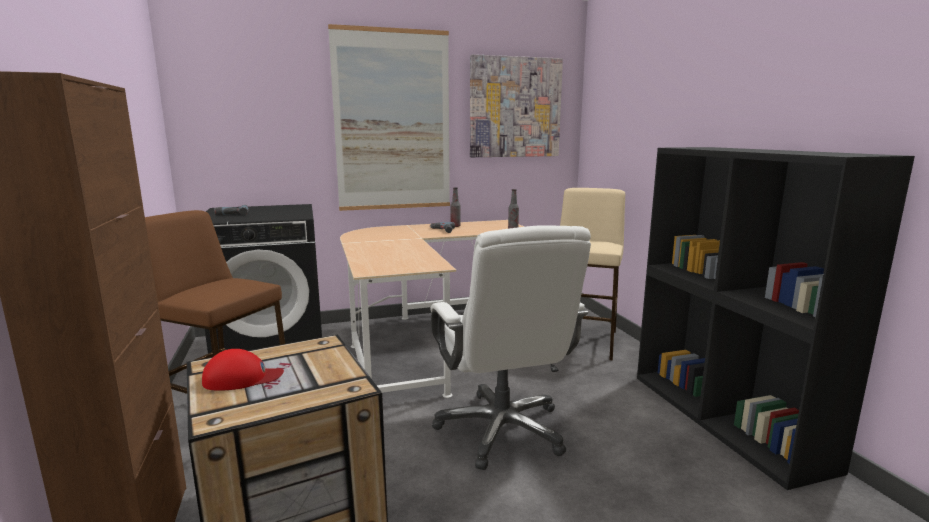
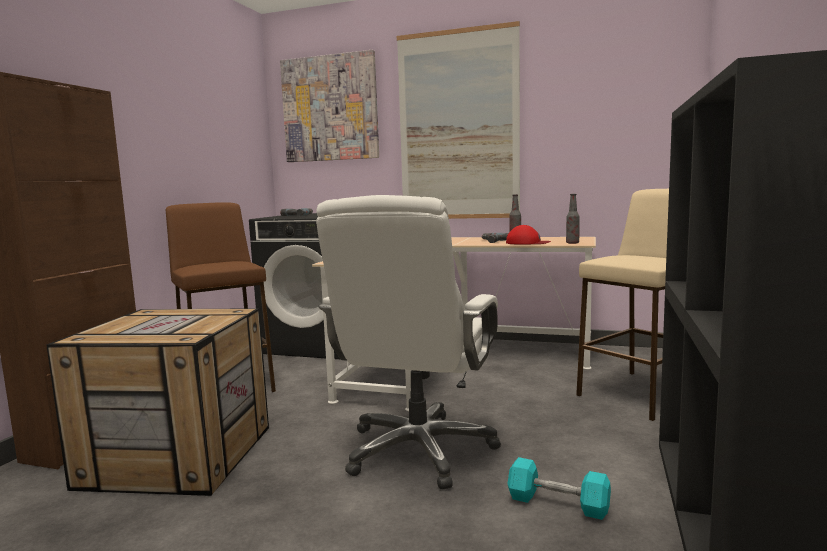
camera: 35 degrees right, 5 degrees down
red cap [202,349,284,391] -> red cap moved to [506,225,551,245]
picture [470,54,563,157] -> picture moved to [280,50,379,162]
none -> turquoise dumbbell [508,457,611,520]

